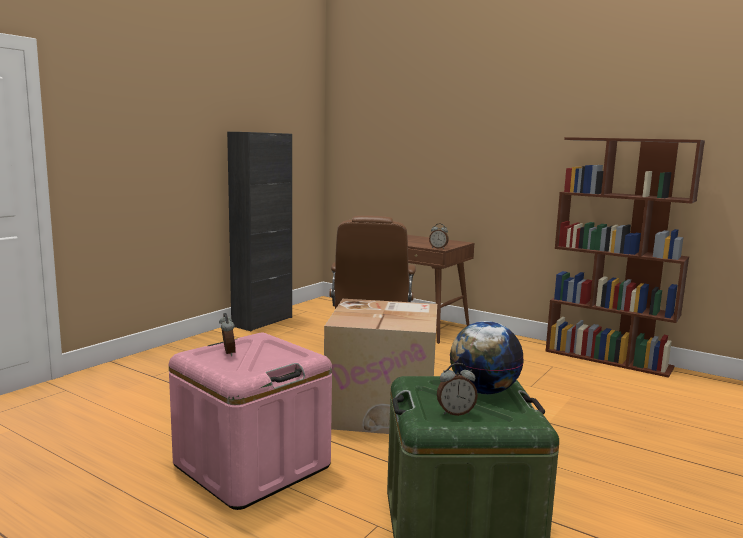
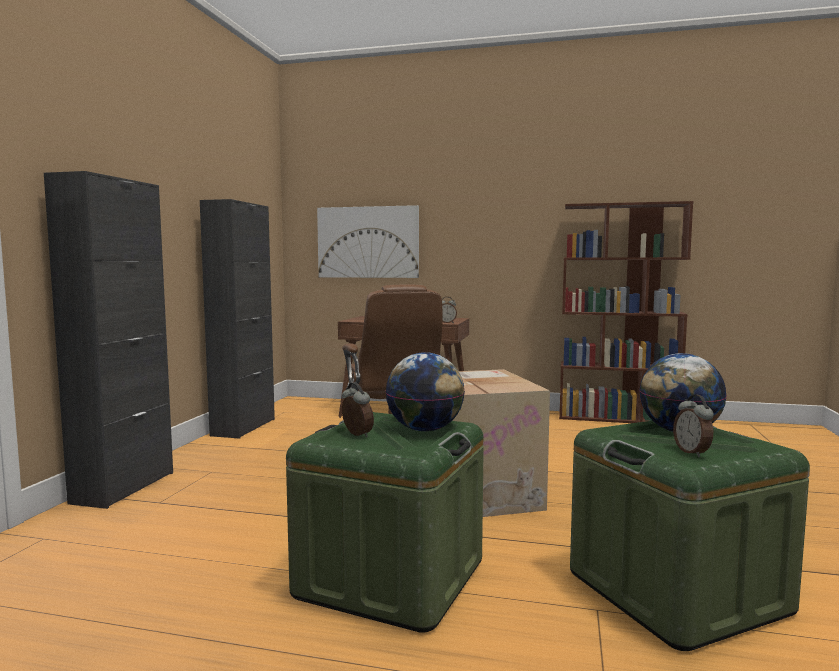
camera: 20 degrees left, 5 degrees down
pink storage box [169,333,332,510] -> green storage box [286,412,484,633]
alarm clock [437,363,478,416] -> alarm clock turned 105 degrees clockwise [673,394,714,457]
none -> black cabinet [44,171,173,509]
none -> picture [317,205,419,278]
none -> globe [386,352,465,431]

